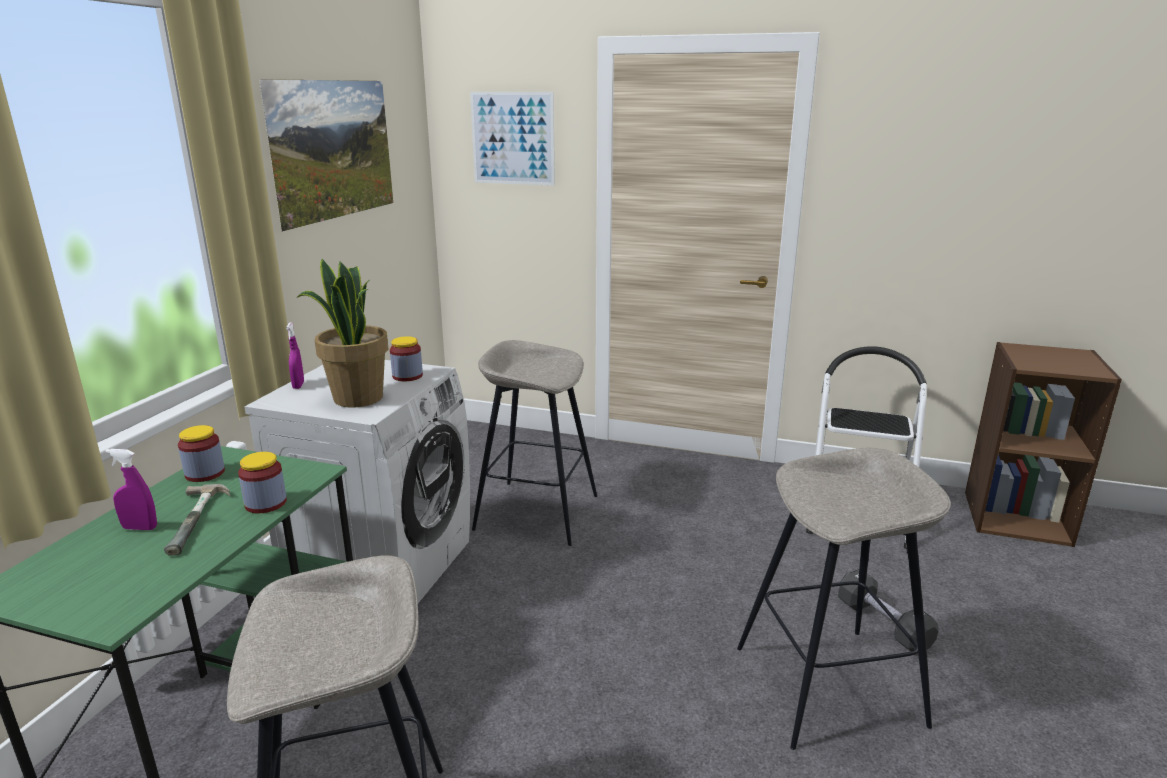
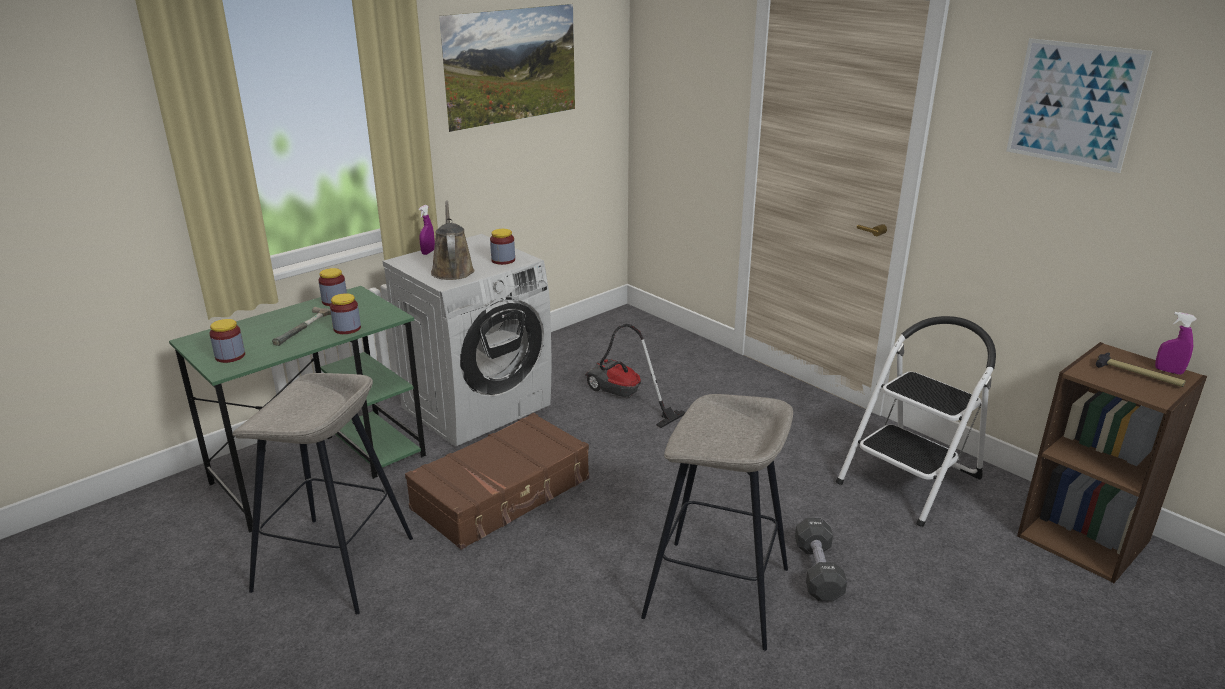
camera: 30 degrees right, 5 degrees up
purple spray bottle [105,449,157,530] -> purple spray bottle moved to [1155,312,1197,375]
potted plant [296,259,388,408] -> brown watering can [431,200,475,280]
picture [470,92,555,186] -> picture moved to [1006,38,1152,173]
grey stool [472,340,597,546] -> vacuum cleaner [585,324,686,428]
none -> jar [209,319,245,363]
none -> brown suitcase [405,413,589,550]
none -> hammer [1096,353,1186,387]

